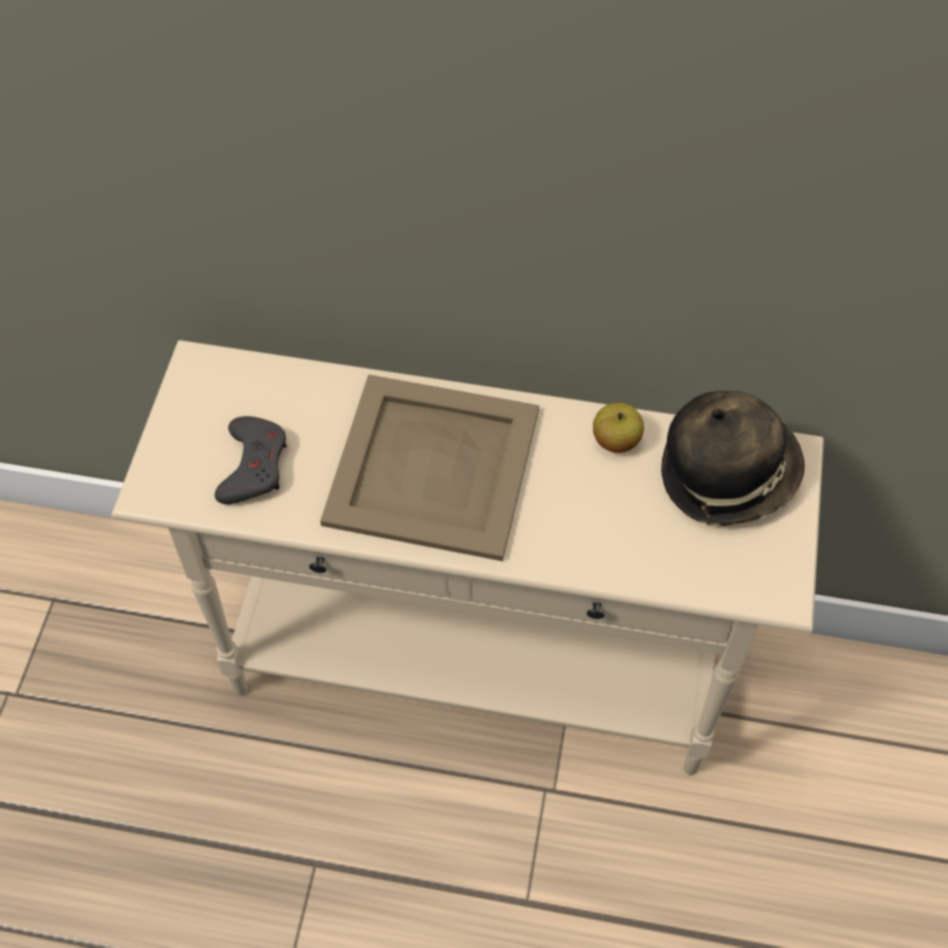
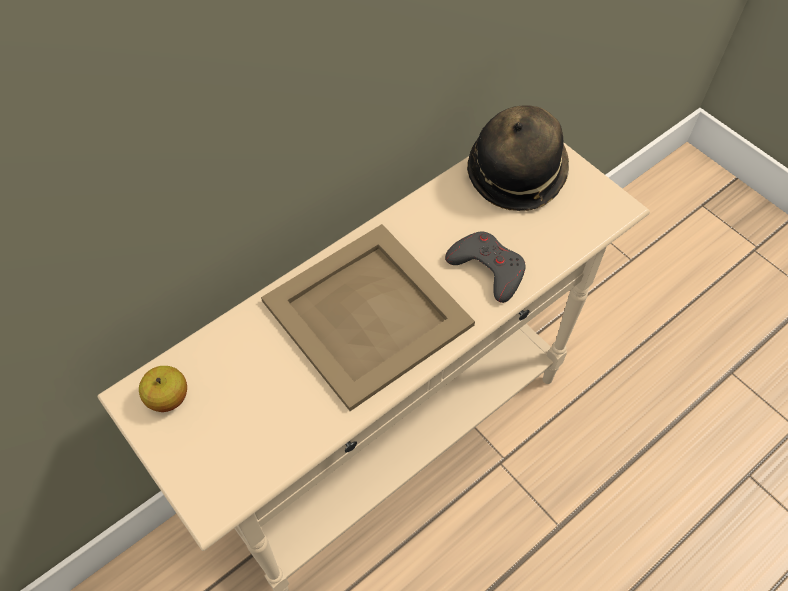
camera: 50 degrees left, 0 degrees up
grey game controller [215,416,287,504] -> grey game controller moved to [445,232,526,303]
apple [593,403,644,453] -> apple moved to [139,366,187,412]

